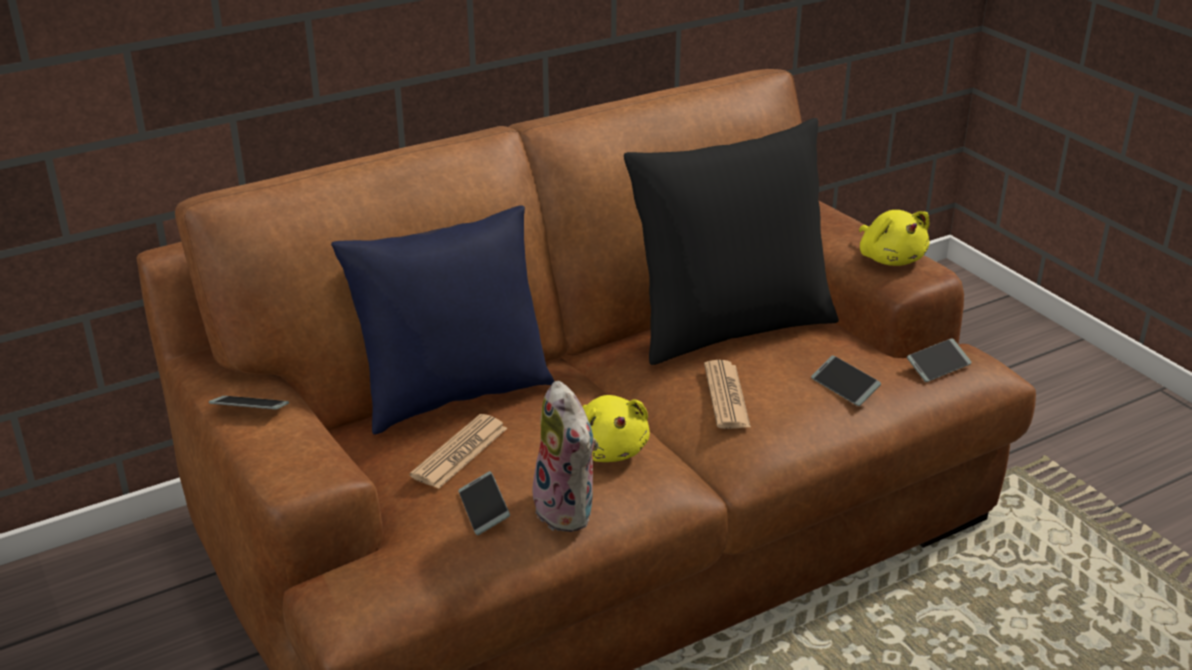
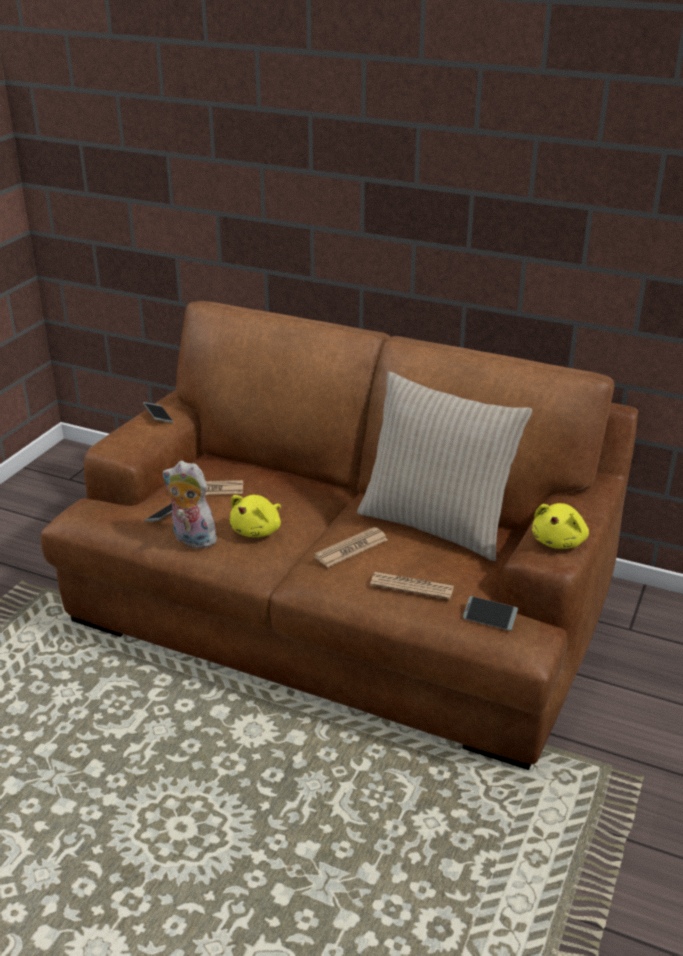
camera: 55 degrees right, 0 degrees up
blue pillow [331,205,555,435] -> none
plush toy [533,381,598,532] -> plush toy turned 90 degrees clockwise [163,461,219,548]
black pillow [624,118,839,365] -> beige pillow [357,372,532,561]
phone [811,355,881,406] -> newspaper [370,572,454,599]

